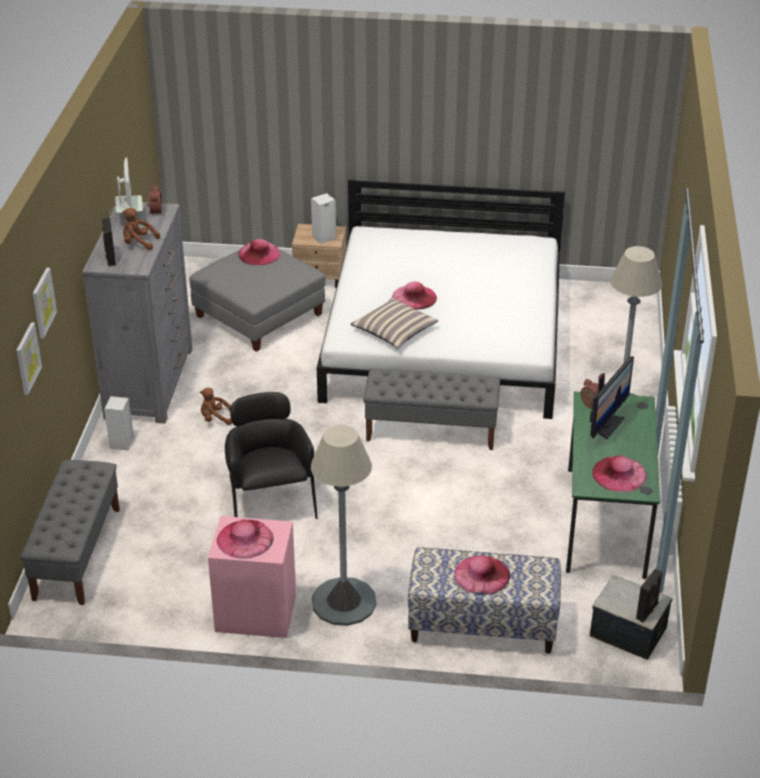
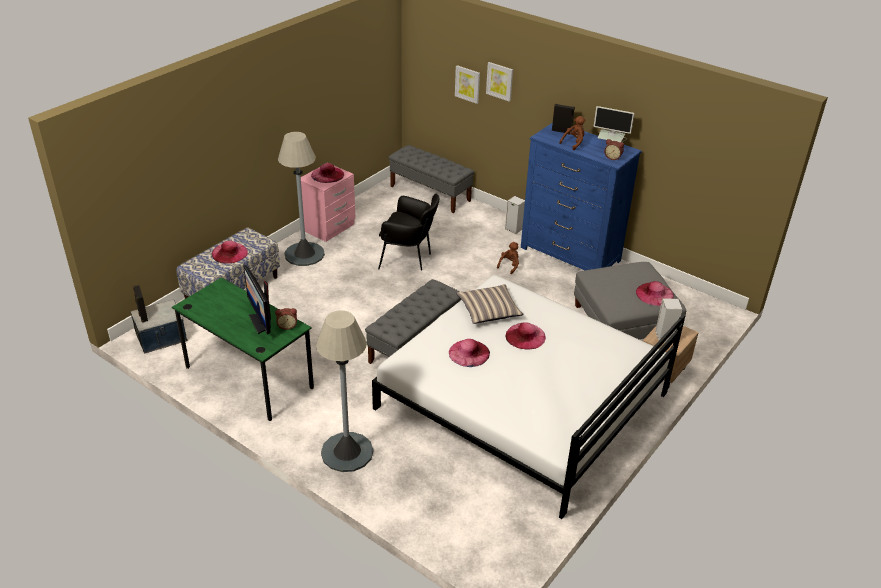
camera: 120 degrees right, 0 degrees up
grey dresser [82,202,192,424] -> blue dresser [521,123,642,270]
pink hat [592,456,647,492] -> pink hat moved to [449,339,490,367]

